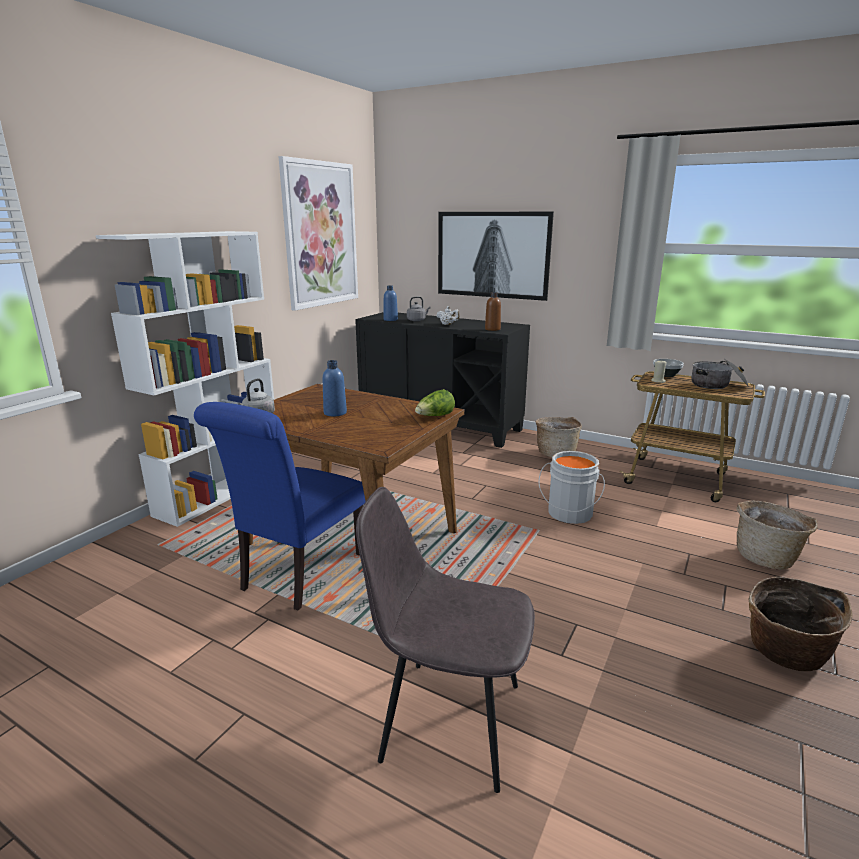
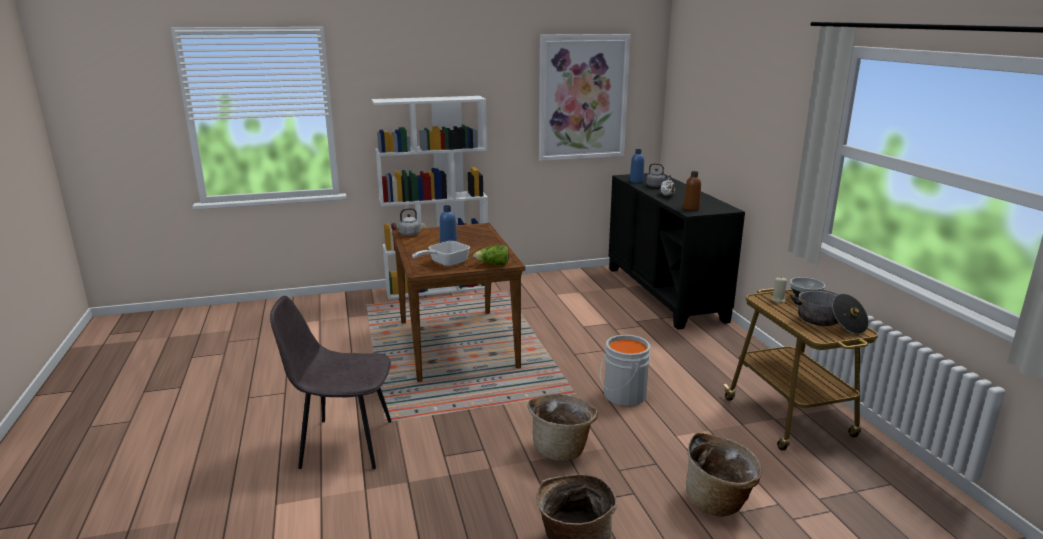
camera: 45 degrees right, 0 degrees up
blue chair [194,402,366,610] -> none
grey chair [356,487,535,793] -> grey chair turned 60 degrees counterclockwise [270,296,392,469]
picture [438,212,554,301] -> none
basket [536,417,582,457] -> basket moved to [527,393,598,461]
none -> frying pan [412,241,470,267]

